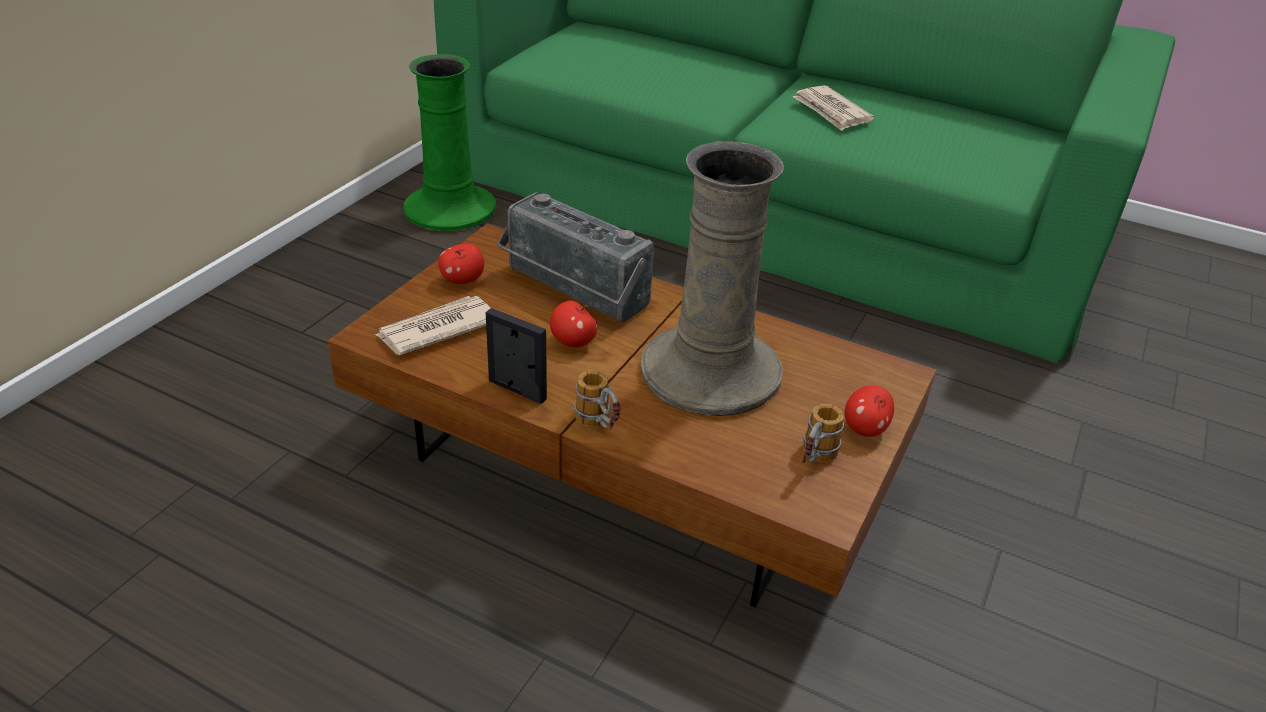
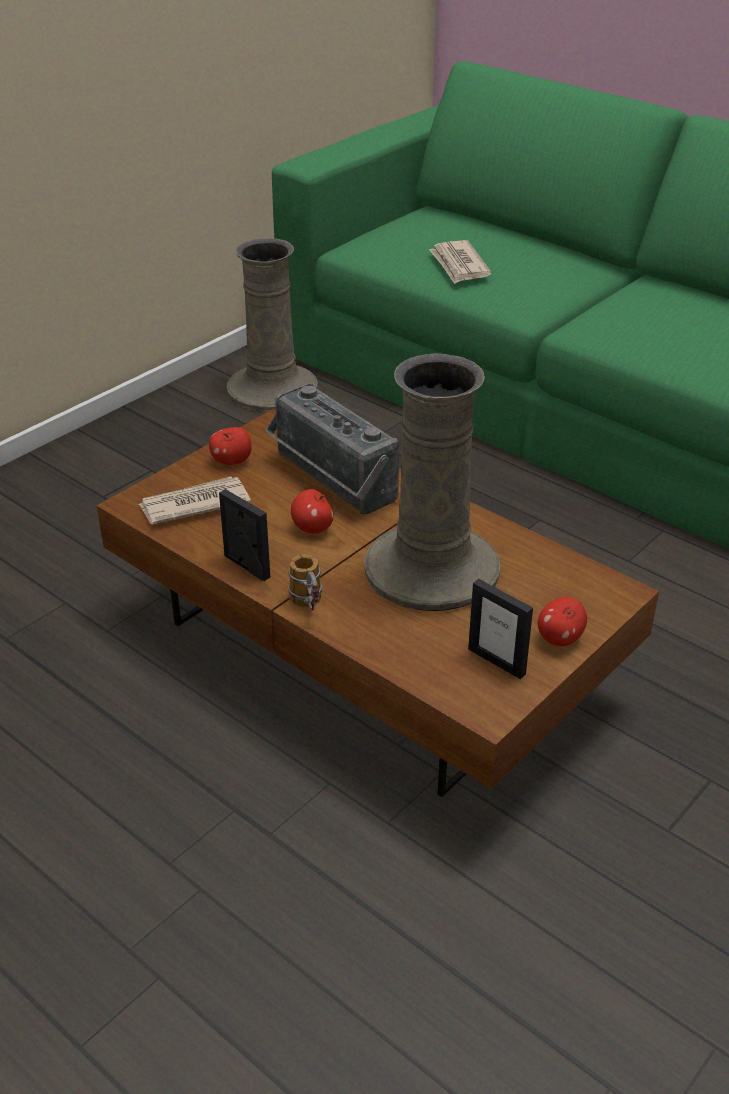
camera: 15 degrees right, 0 degrees up
green vase [403,54,496,231] -> beige vase [227,238,318,411]
newspaper [793,85,874,131] -> newspaper moved to [429,240,492,284]
mug [802,404,844,463] -> picture frame [468,579,533,679]

